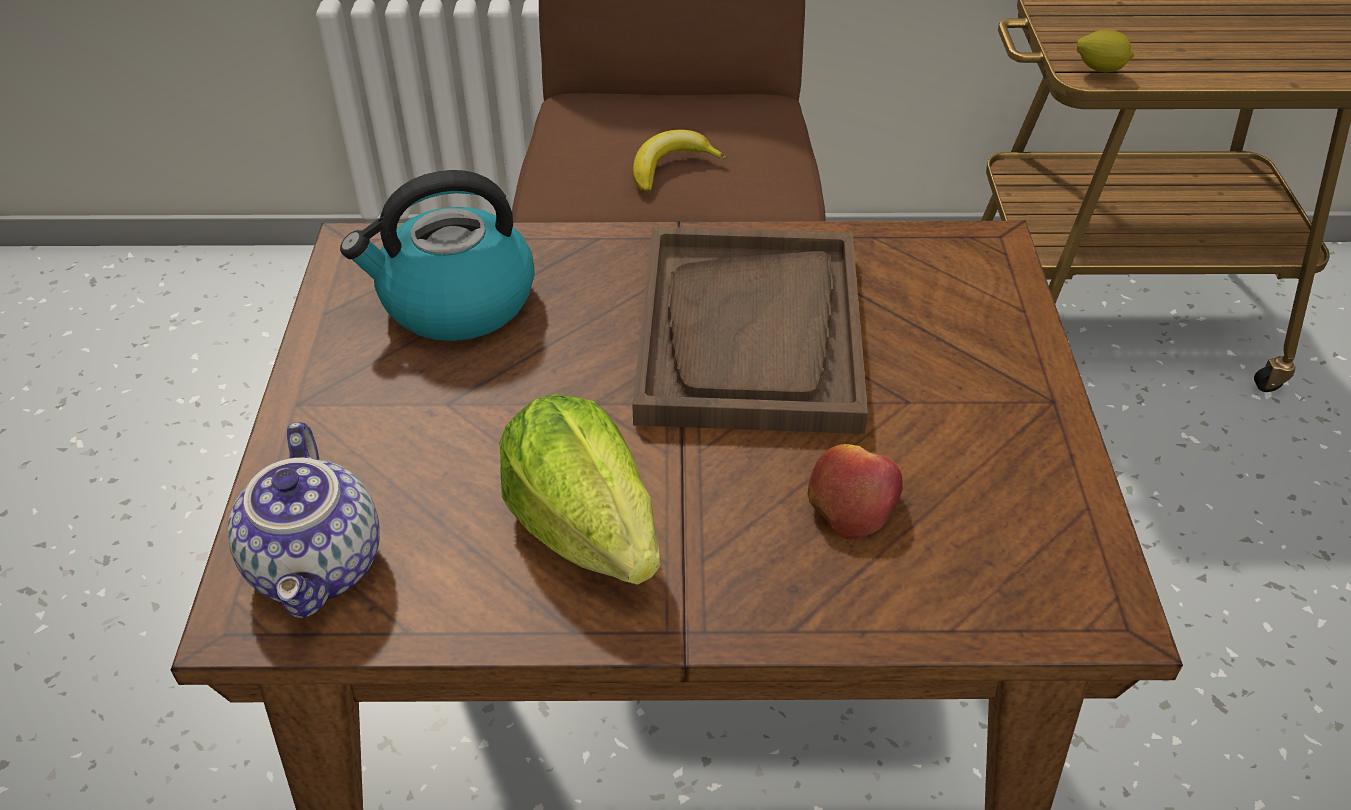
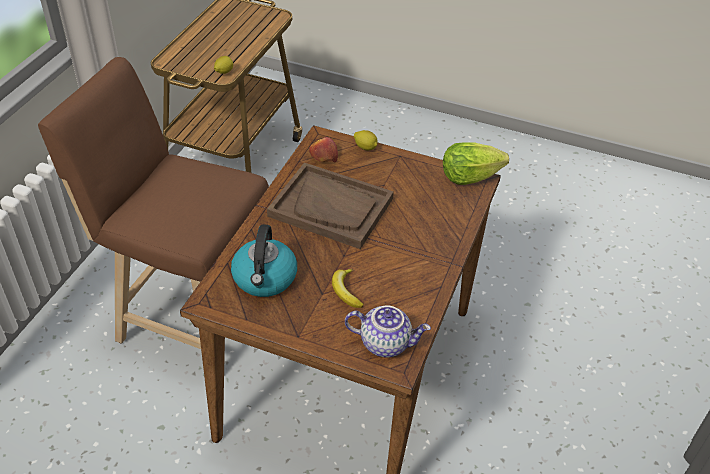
camera: 70 degrees left, 0 degrees up
lettuce [500,394,660,585] -> lettuce moved to [443,142,509,185]
banana [633,130,726,194] -> banana moved to [332,269,364,308]
apple [808,444,903,540] -> apple moved to [309,137,338,162]
none -> lemon [354,130,378,150]

